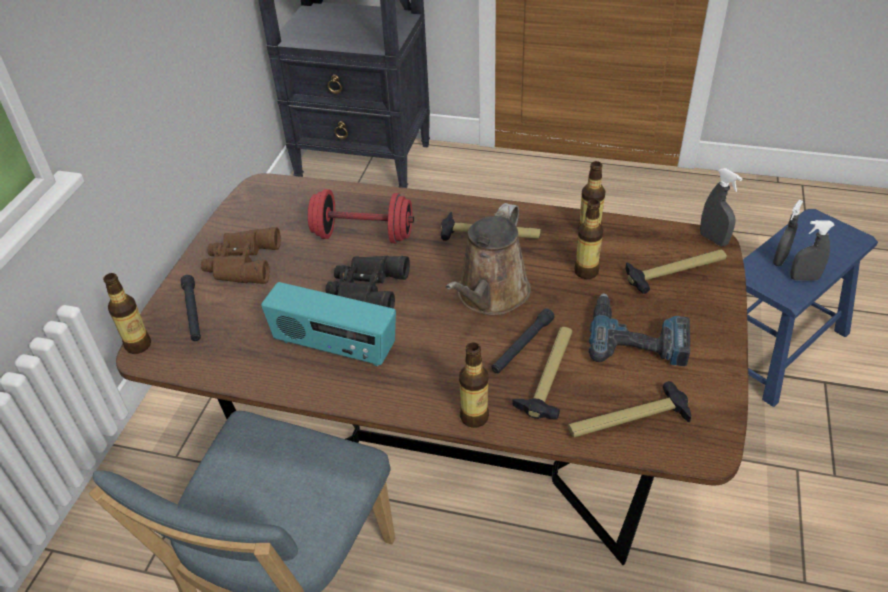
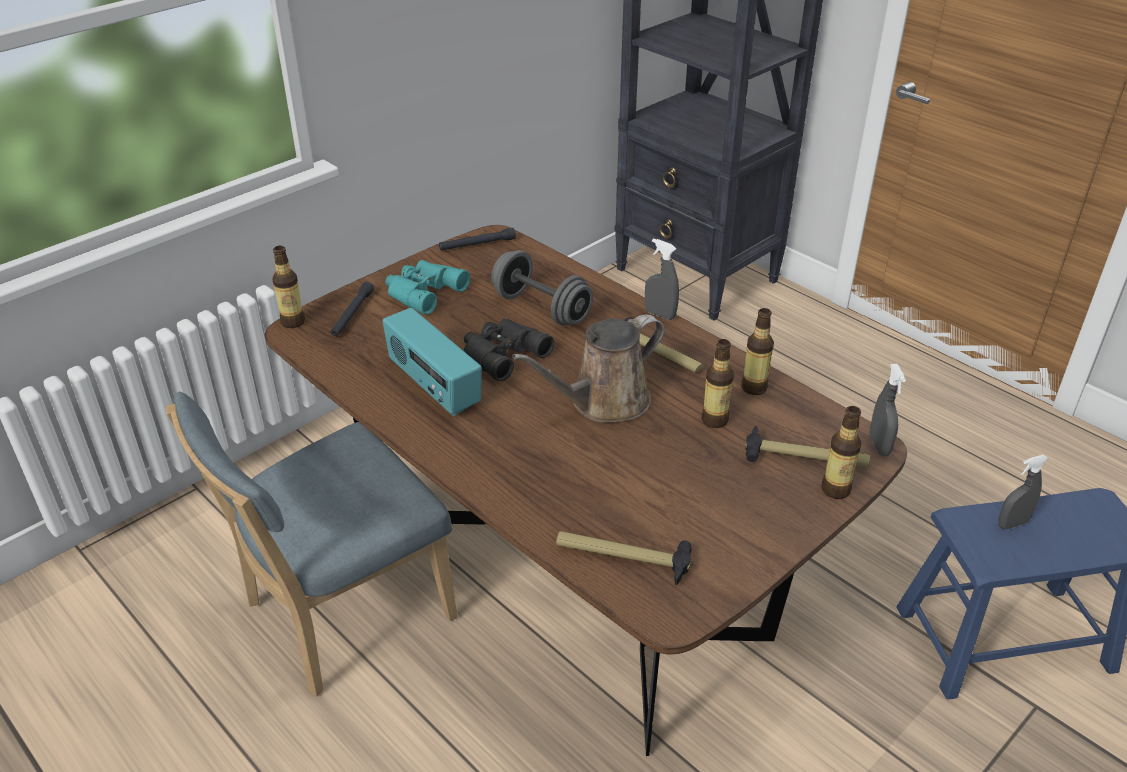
camera: 30 degrees right, 5 degrees down
brown binoculars [201,227,281,284] -> turquoise binoculars [385,260,470,315]
red dumbbell [308,189,414,243] -> grey dumbbell [491,250,593,326]
bottle [459,342,489,428] -> bottle moved to [822,406,862,499]
black flashlight [492,308,555,373] -> black flashlight moved to [439,228,516,251]
hammer [512,327,572,419] -> none
power drill [589,293,690,366] -> none
grey spray bottle [790,220,835,281] -> grey spray bottle moved to [645,238,679,320]

